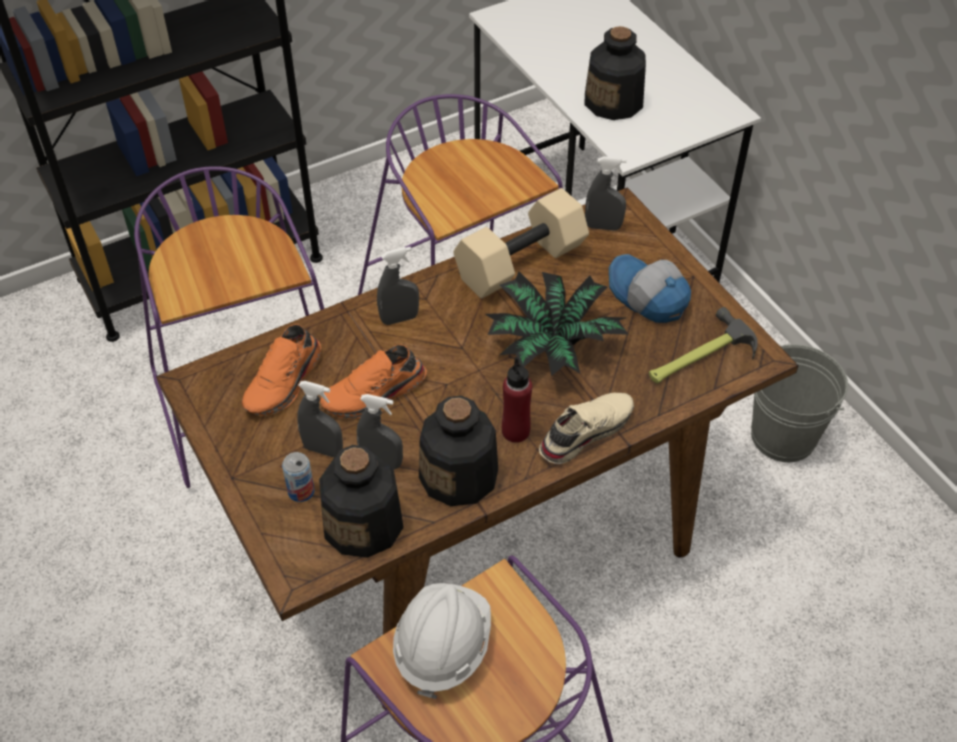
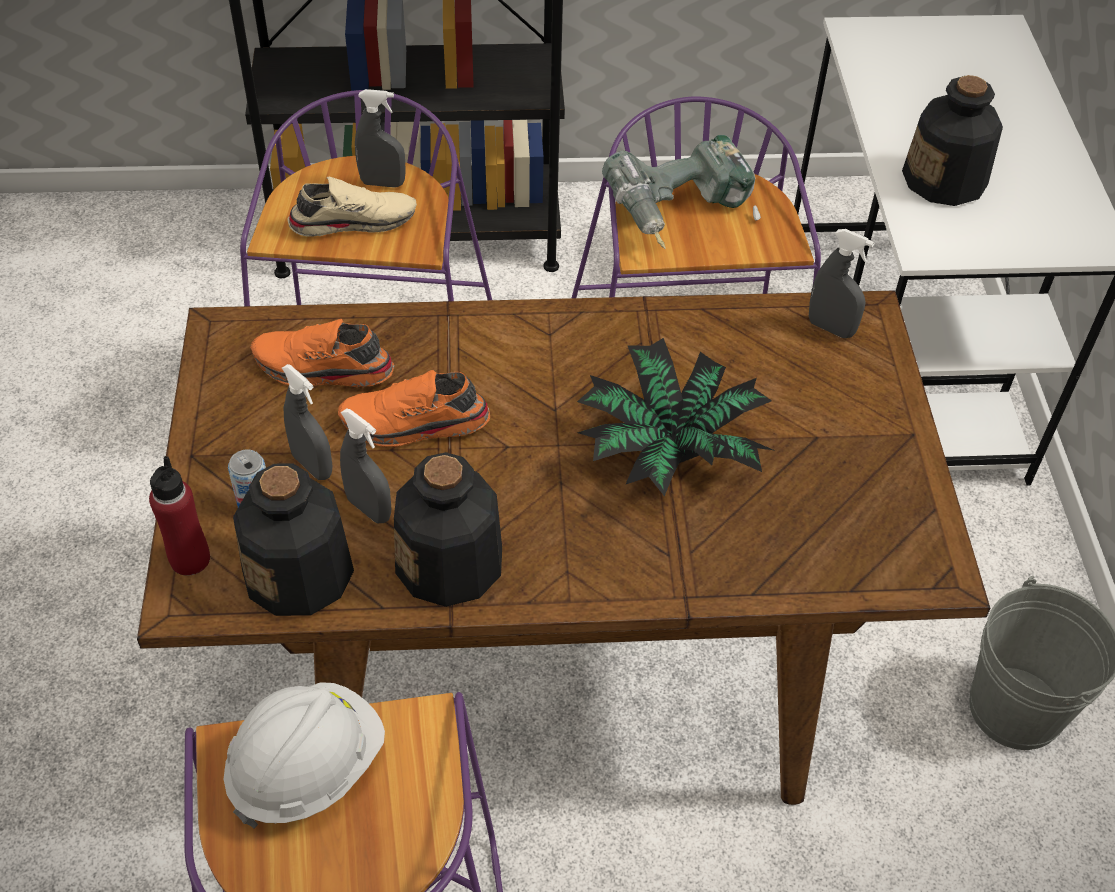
camera: 25 degrees right, 0 degrees up
orange shoe [242,324,321,416] -> orange shoe turned 45 degrees clockwise [250,319,394,387]
grey spray bottle [377,247,419,325] -> grey spray bottle moved to [355,89,406,188]
beige dumbbell [453,188,589,298] -> none
red bottle [502,357,532,443] -> red bottle moved to [149,456,210,576]
beige shoe [539,393,634,464] -> beige shoe moved to [287,177,417,237]
cap [609,254,691,323] -> none
hammer [649,307,758,383] -> none
none -> power drill [602,135,761,249]

